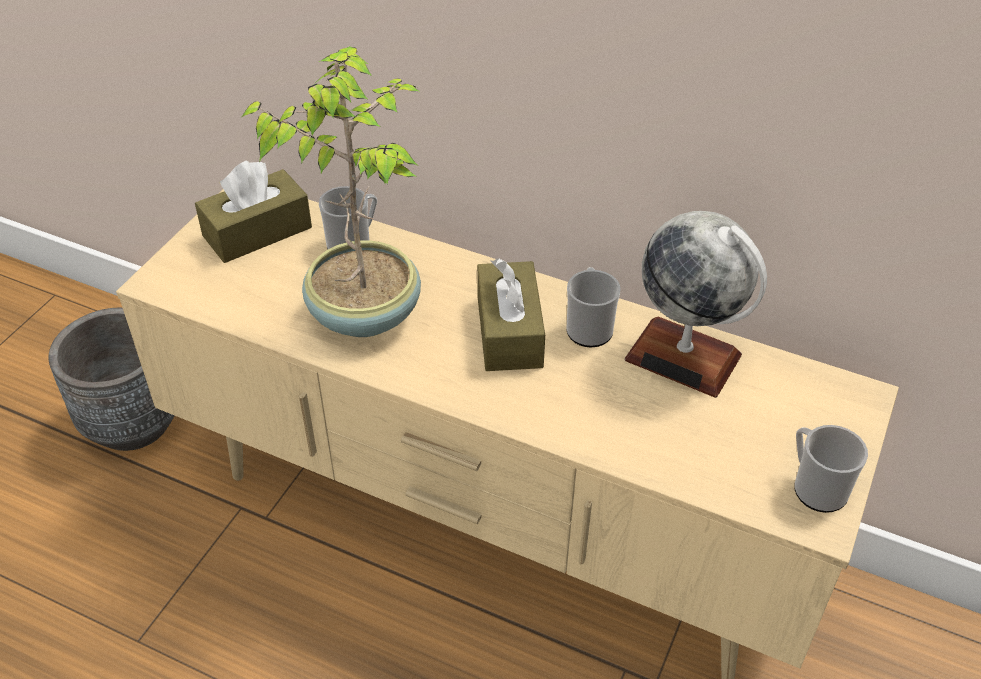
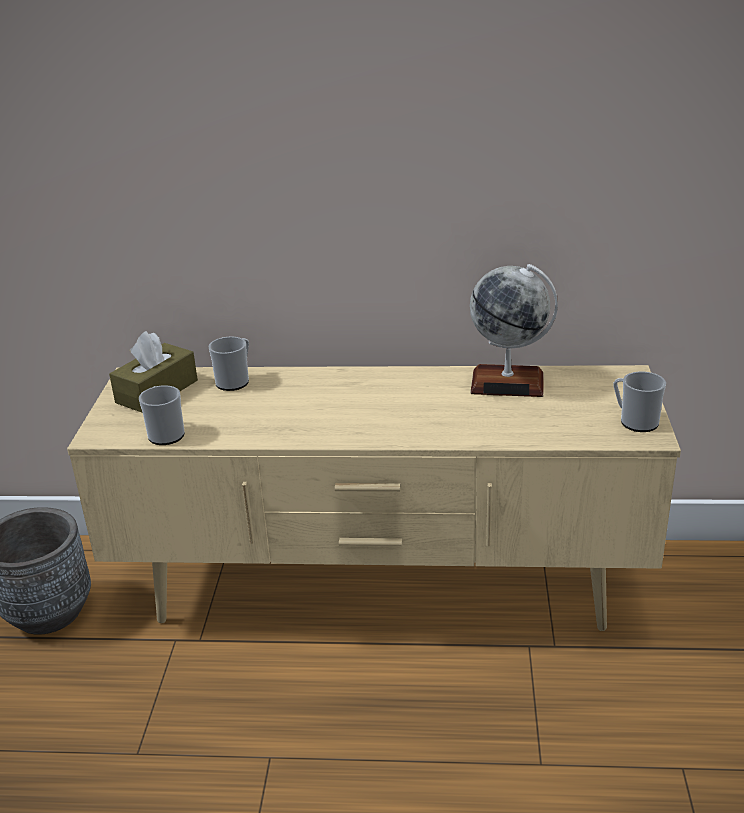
camera: 20 degrees left, 15 degrees down
potted plant [241,46,421,337] -> none
brown tissue box [477,258,545,371] -> none
mug [566,267,621,348] -> mug moved to [139,385,185,445]

